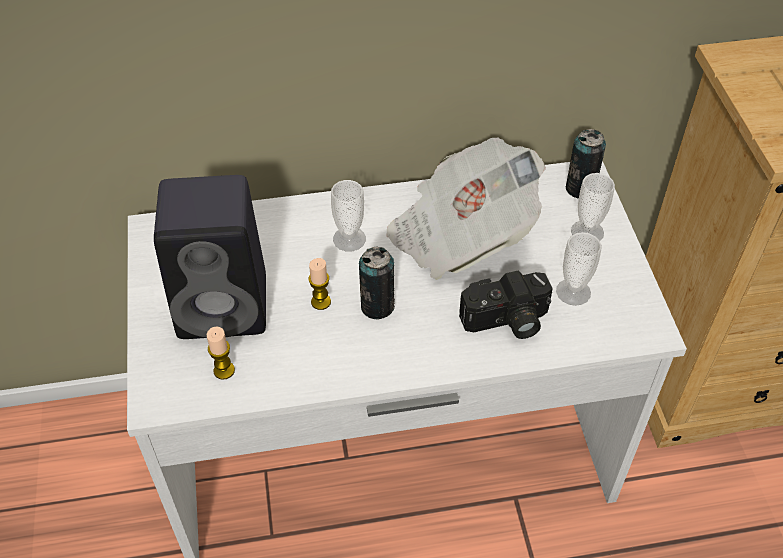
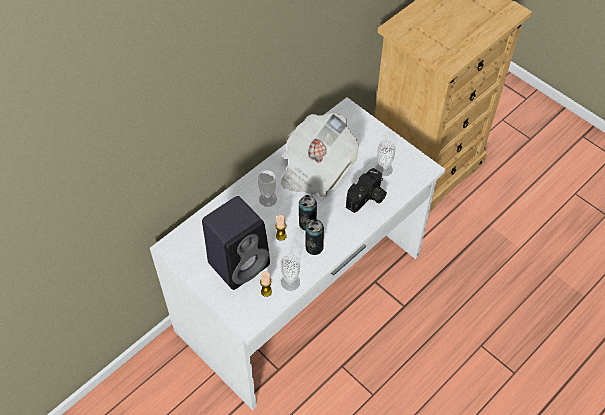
camera: 35 degrees left, 5 degrees up
can [566,129,606,199] -> can moved to [305,219,324,255]
cup [571,173,615,241] -> cup moved to [281,254,300,291]

